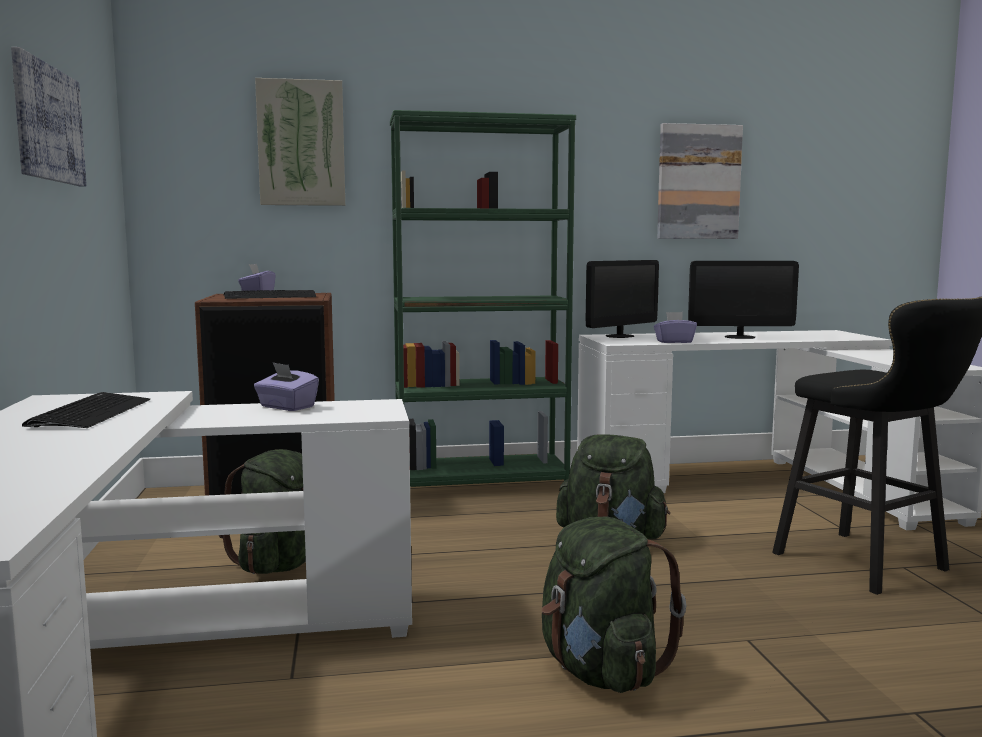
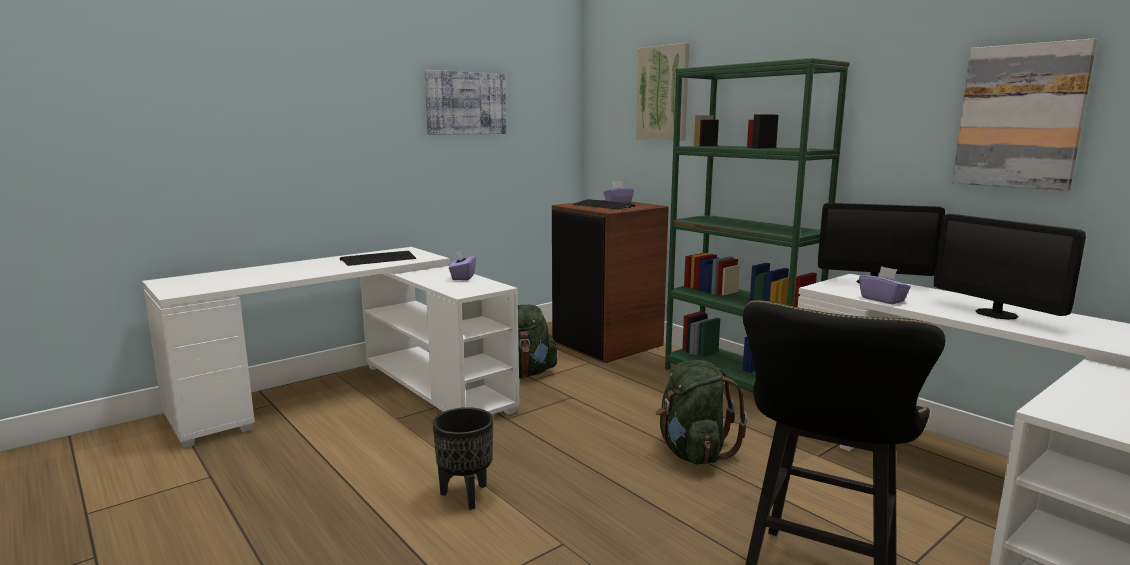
camera: 60 degrees right, 5 degrees up
green backpack [541,517,686,693] -> black planter [433,407,493,510]

